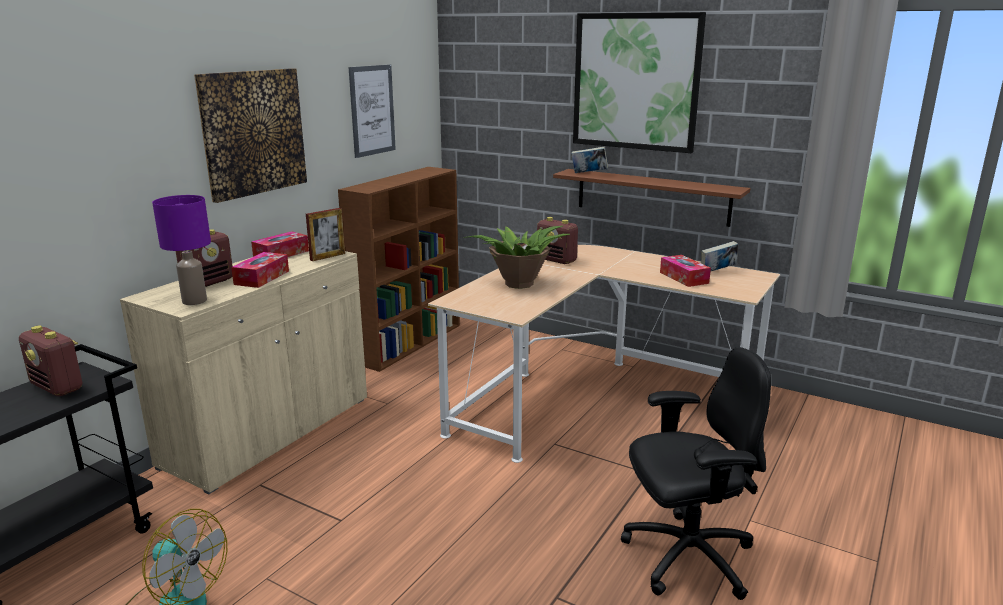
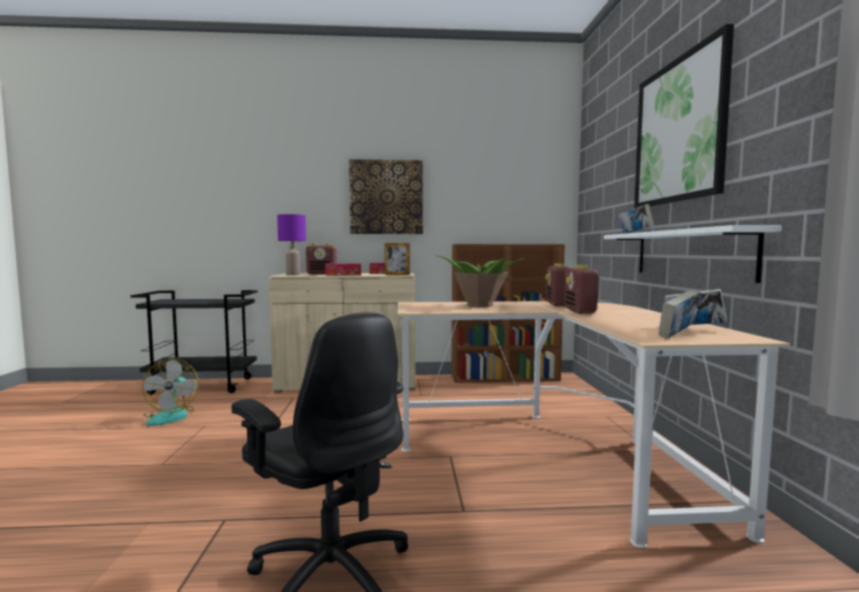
camera: 55 degrees right, 15 degrees down
radio [19,326,82,396] -> radio moved to [564,265,601,314]
picture [348,65,396,158] -> none
brown shelf [553,169,750,227] -> white shelf [604,225,782,283]
tissue box [660,255,711,287] -> none
none -> book [659,290,700,338]

